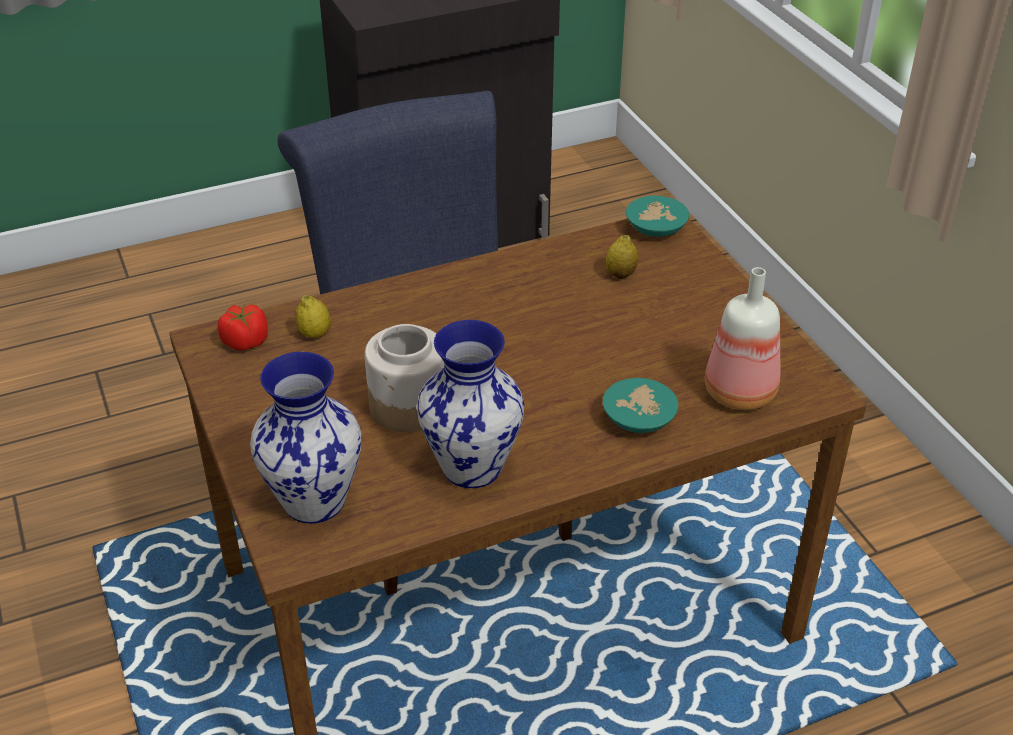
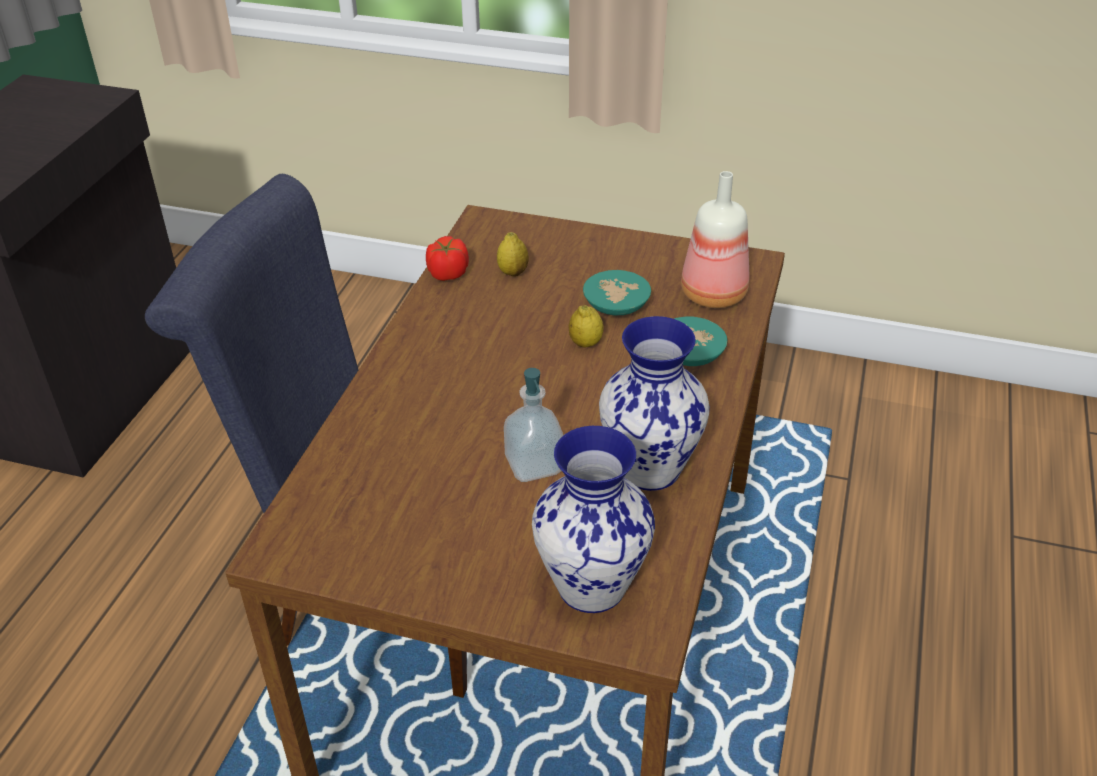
camera: 50 degrees left, 0 degrees up
tomato [218,304,268,350] -> tomato moved to [426,236,469,281]
lemon [295,295,331,338] -> lemon moved to [569,305,604,348]
jar [365,324,445,432] -> soap dispenser [504,368,563,482]
turquoise bowl [626,196,689,237] -> turquoise bowl moved to [583,270,651,315]

